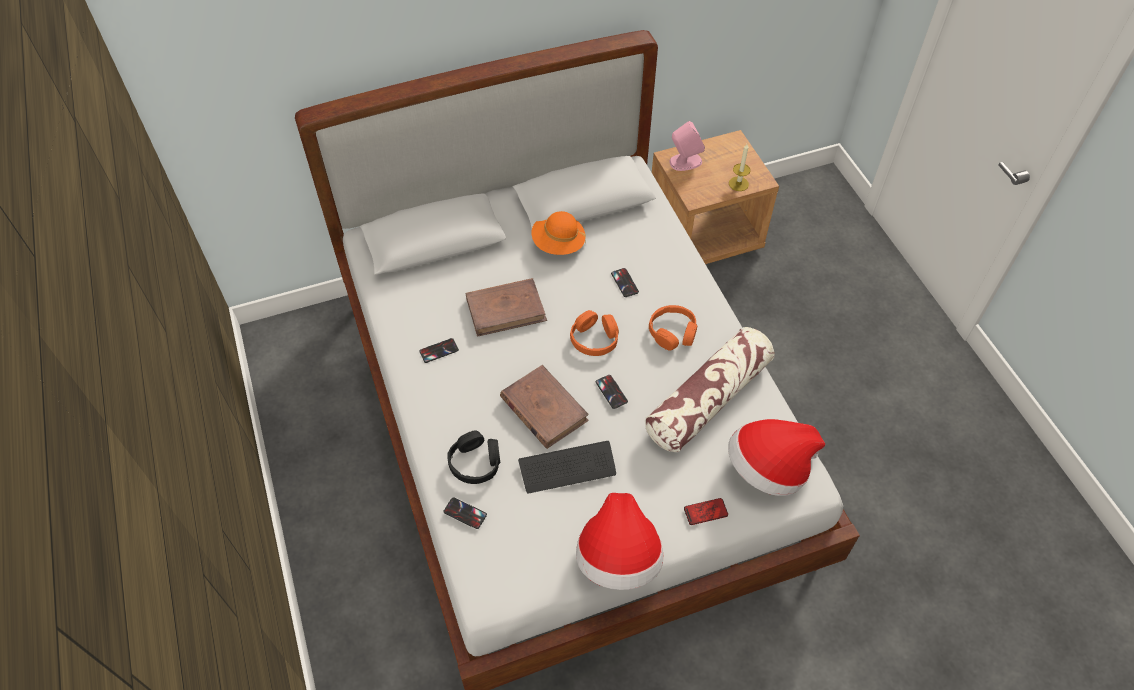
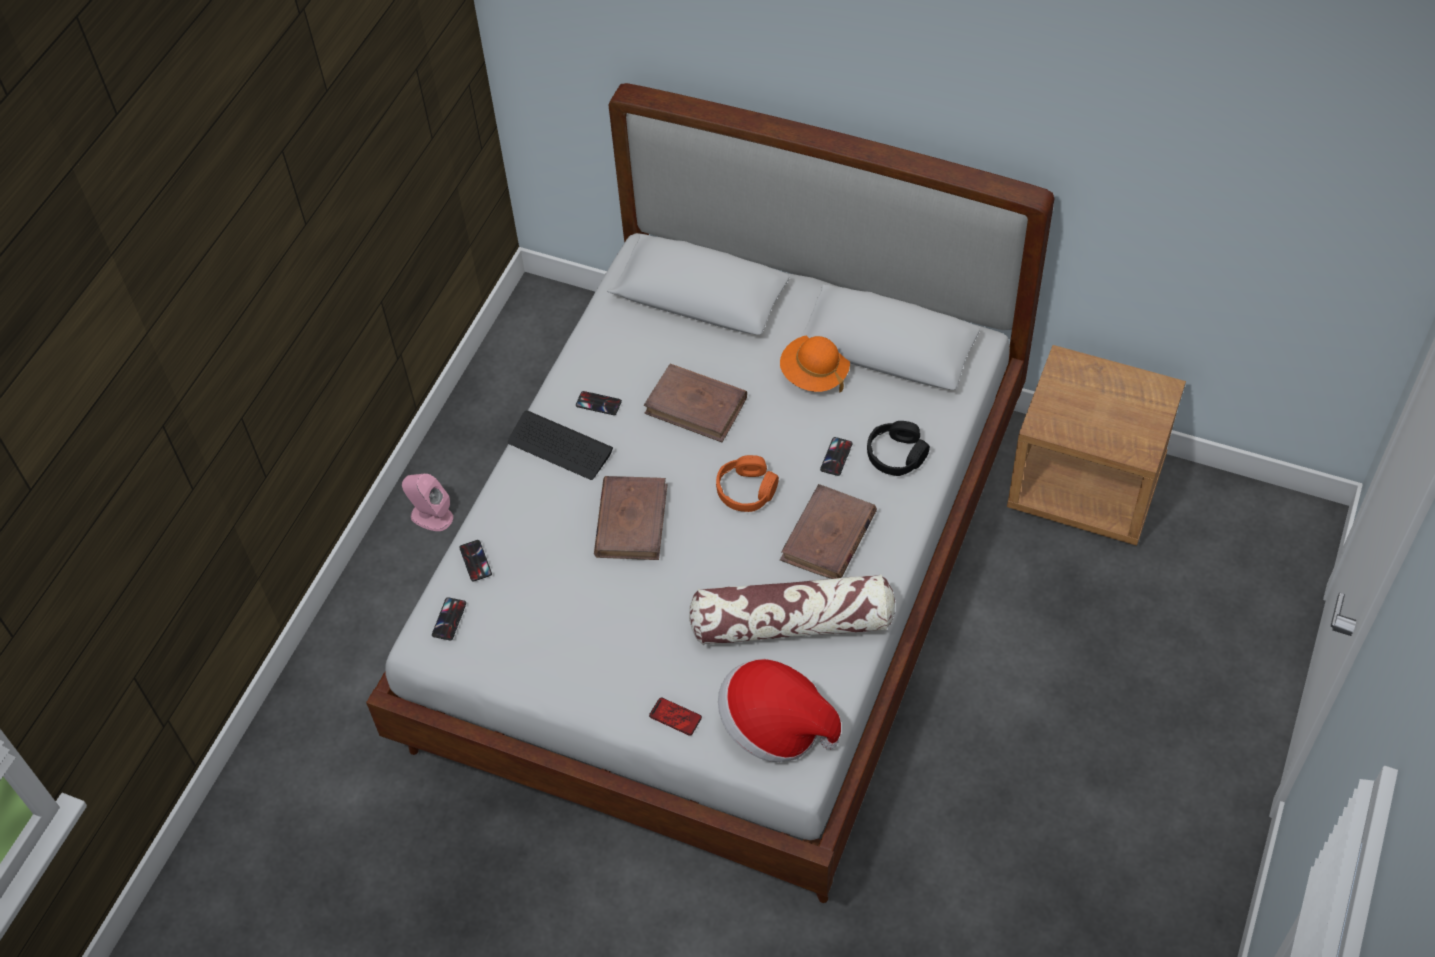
camera: 45 degrees right, 0 degrees up
black headphones [447,430,500,484] -> black headphones moved to [867,421,930,476]
keyboard [518,441,616,493] -> keyboard moved to [508,410,613,480]
hat [576,493,663,590] -> none
phone [596,375,628,409] -> phone moved to [432,597,466,640]
orange headphones [649,305,697,351] -> brown book [780,484,877,579]
pink speaker [669,121,705,171] -> pink speaker moved to [402,473,453,531]
candle [729,144,750,191] -> none

